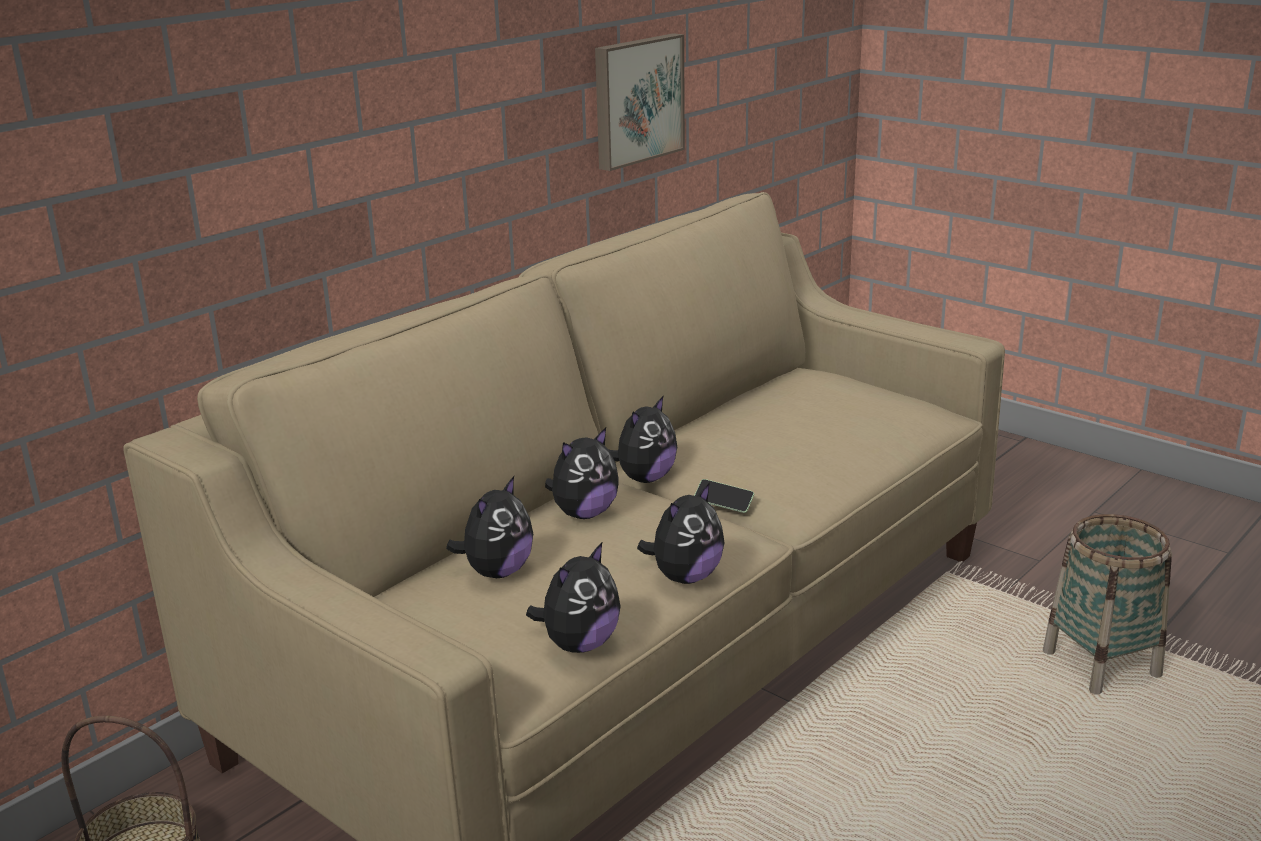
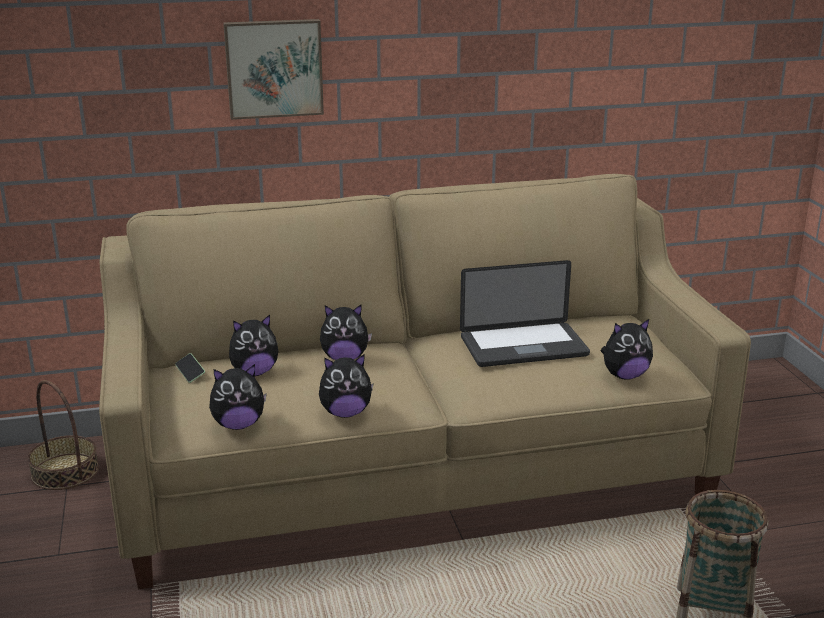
camera: 35 degrees right, 0 degrees up
picture [595,33,685,171] -> picture moved to [223,19,324,120]
plush toy [609,395,677,483] -> plush toy moved to [601,319,653,380]
phone [694,479,754,513] -> phone moved to [175,353,205,383]
none -> laptop [460,260,590,367]

